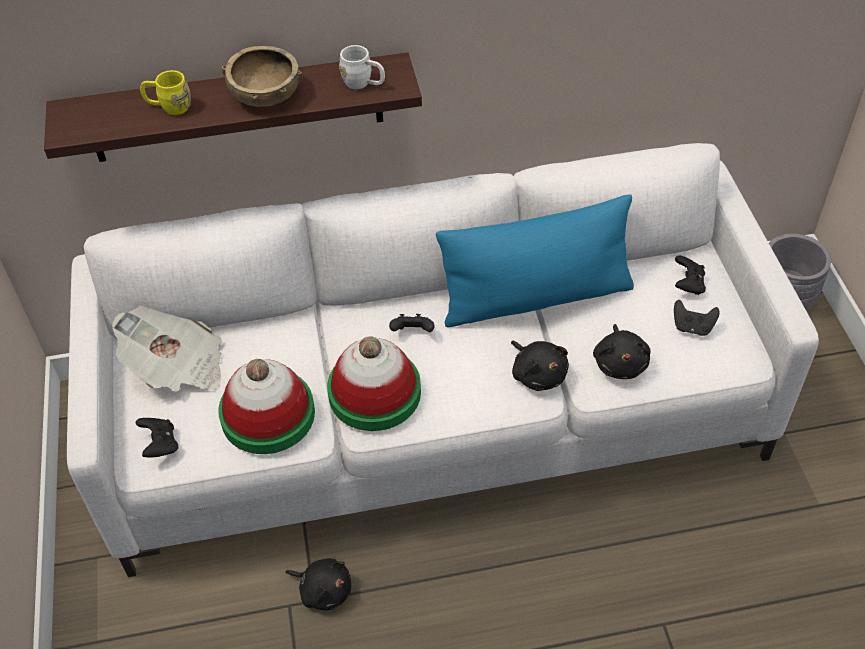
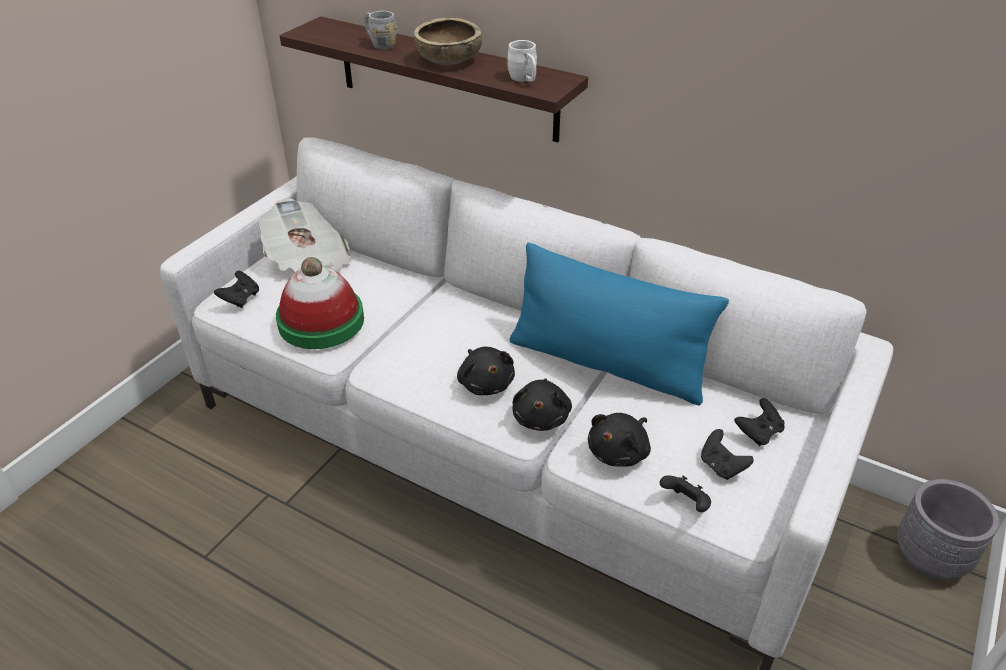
camera: 40 degrees right, 10 degrees down
yellow mug [140,70,191,115] -> grey mug [364,11,397,49]
black plush toy [285,558,351,610] -> black plush toy moved to [457,347,515,395]
hat [327,336,421,431] -> none
black game controller [389,314,434,332] -> black game controller moved to [660,475,711,512]

